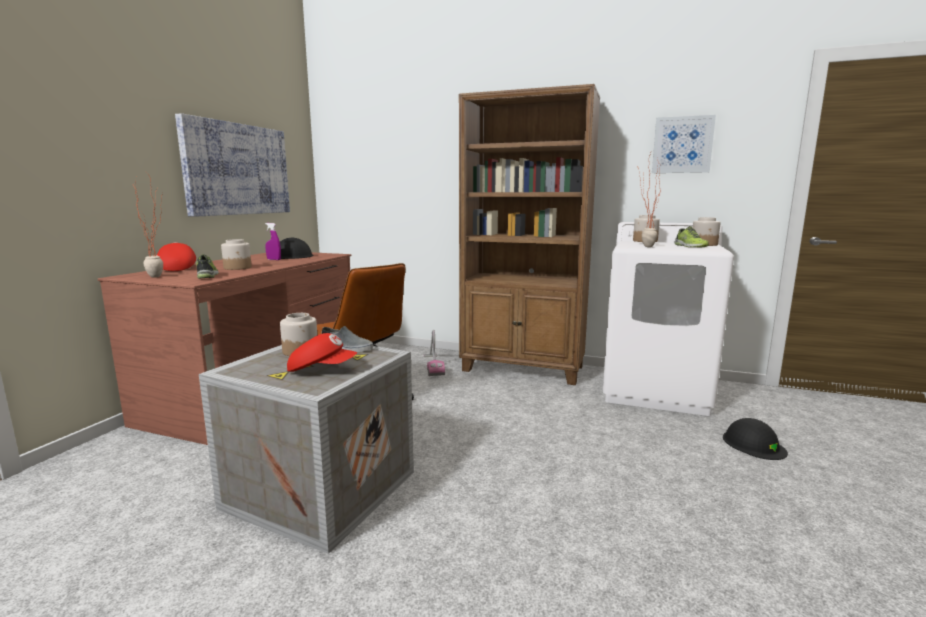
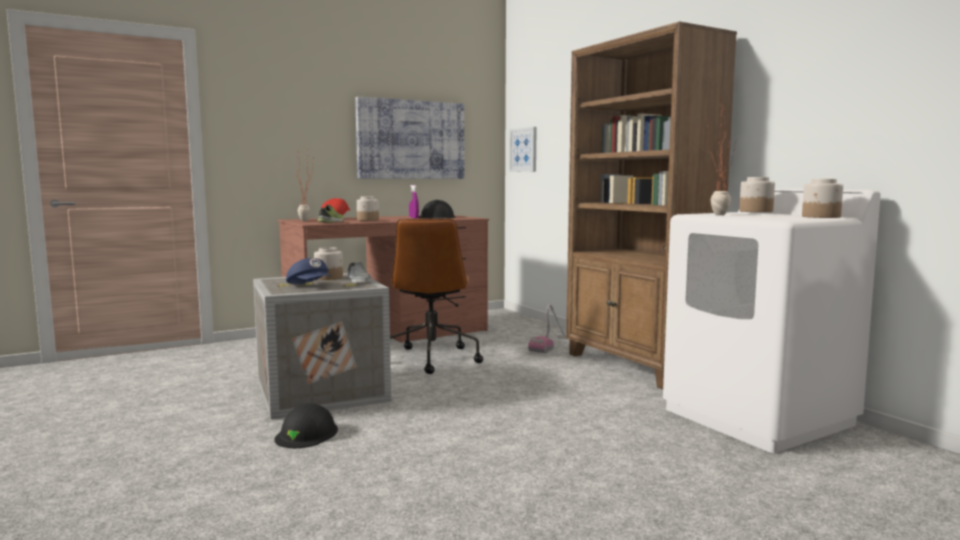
camera: 40 degrees right, 5 degrees down
red cap [287,333,357,372] -> blue cap [286,258,331,284]
picture [652,115,716,173] -> picture moved to [509,127,537,172]
shoe [675,226,709,247] -> none
black hard hat [723,418,788,460] -> black hard hat moved to [275,403,338,448]

